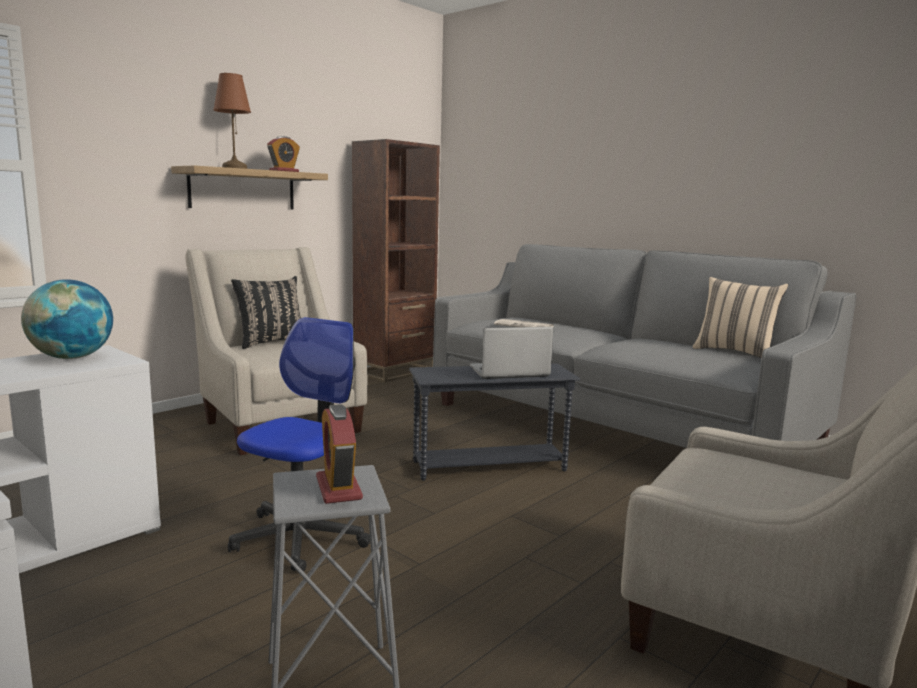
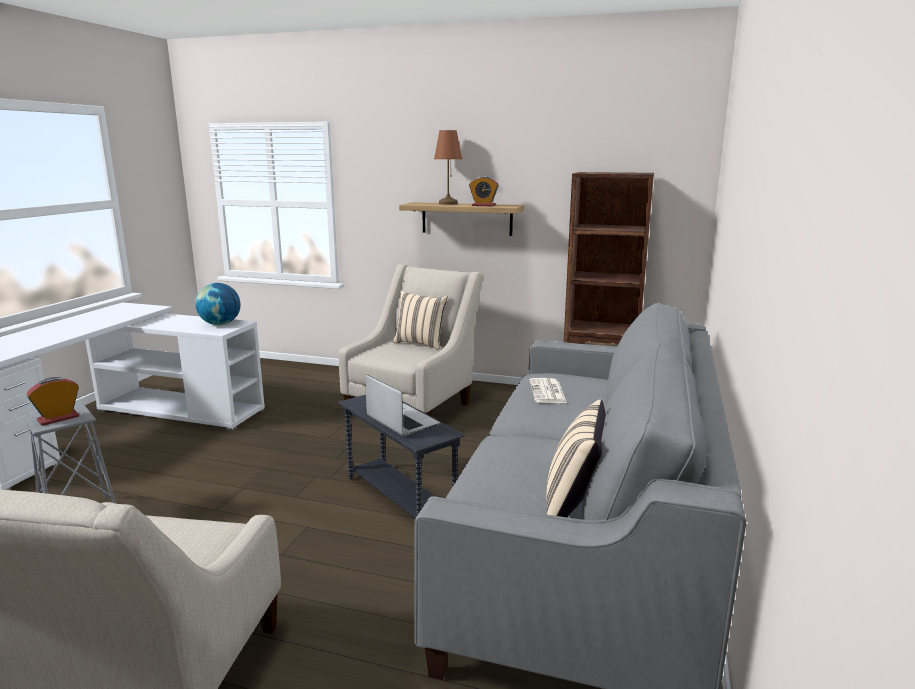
camera: 65 degrees right, 5 degrees up
office chair [228,317,370,572] -> none
black pillow [231,276,301,349] -> beige pillow [393,291,448,350]

